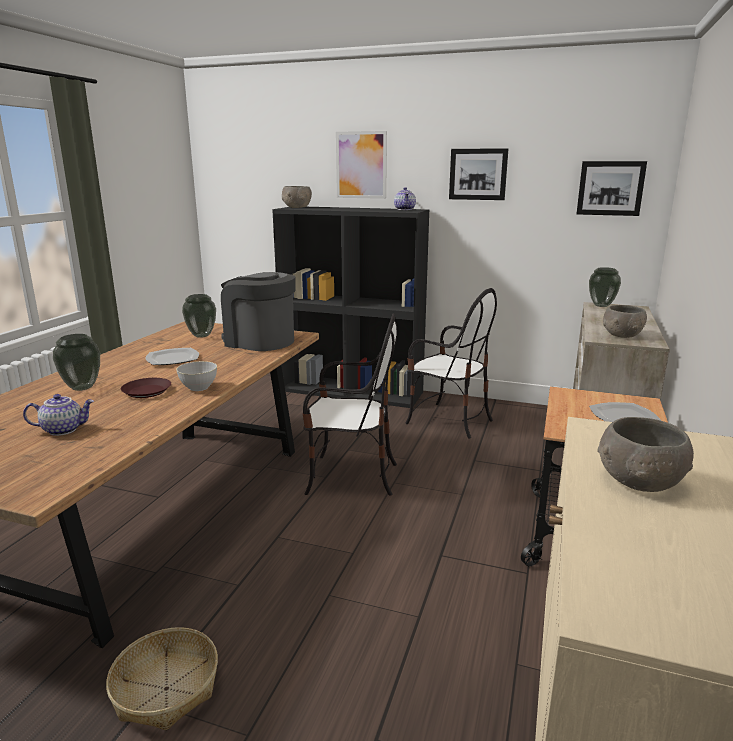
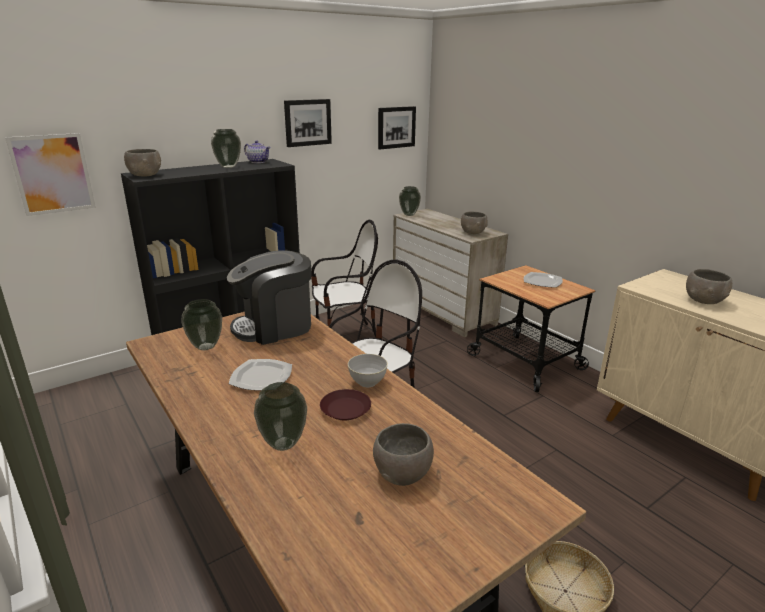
camera: 55 degrees left, 5 degrees up
teapot [23,394,94,436] -> grey bowl [373,423,434,486]
picture [336,131,387,199] -> picture moved to [5,133,96,216]
none -> vase [211,129,241,168]

